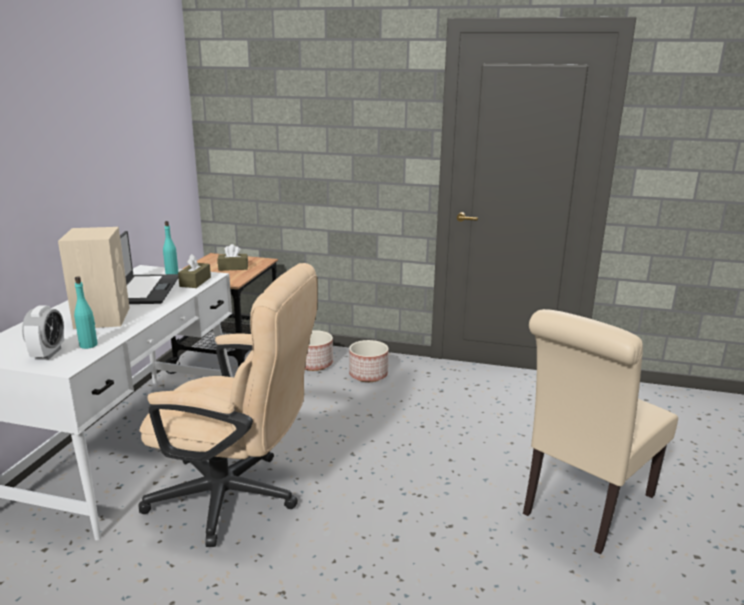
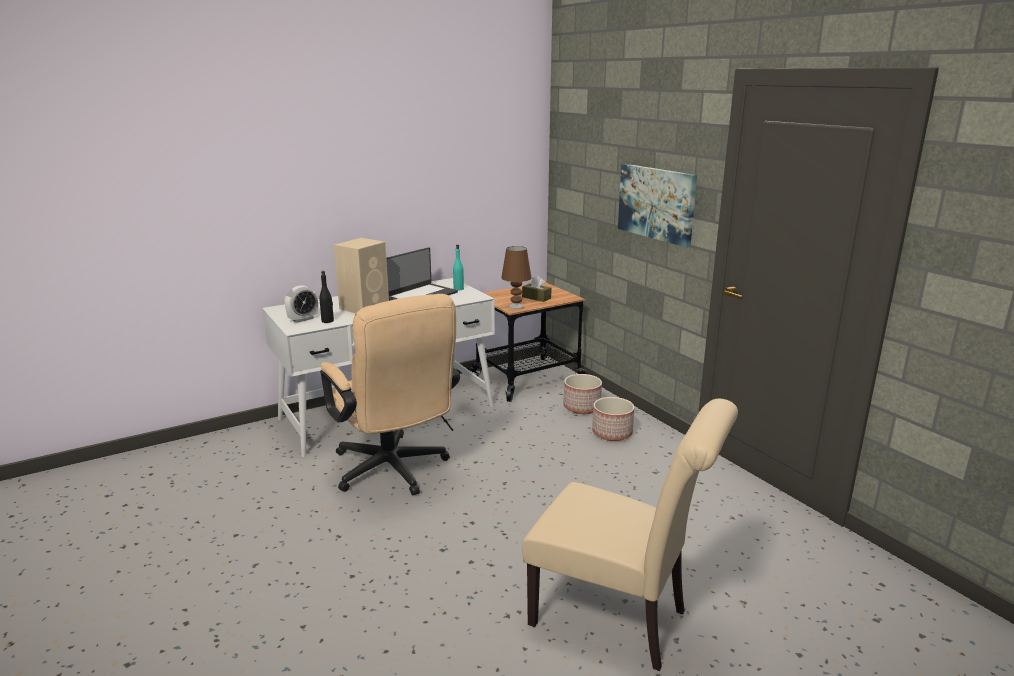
camera: 45 degrees right, 0 degrees up
turquoise bottle [74,276,98,349] -> black bottle [319,271,334,323]
brown tissue box [178,254,211,288] -> none
beige chair [523,309,678,554] -> beige chair turned 150 degrees counterclockwise [522,399,738,671]
none -> brown table lamp [501,246,531,309]
none -> picture [618,164,697,247]

